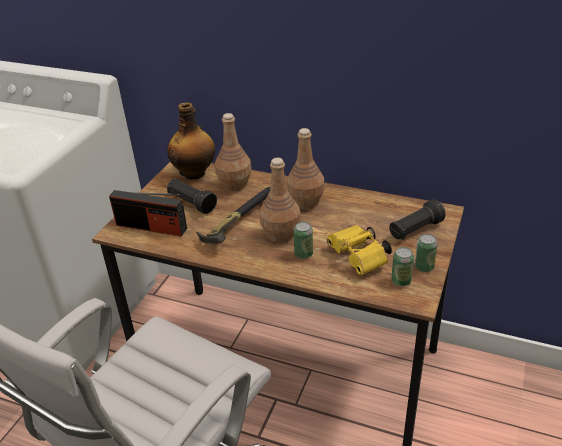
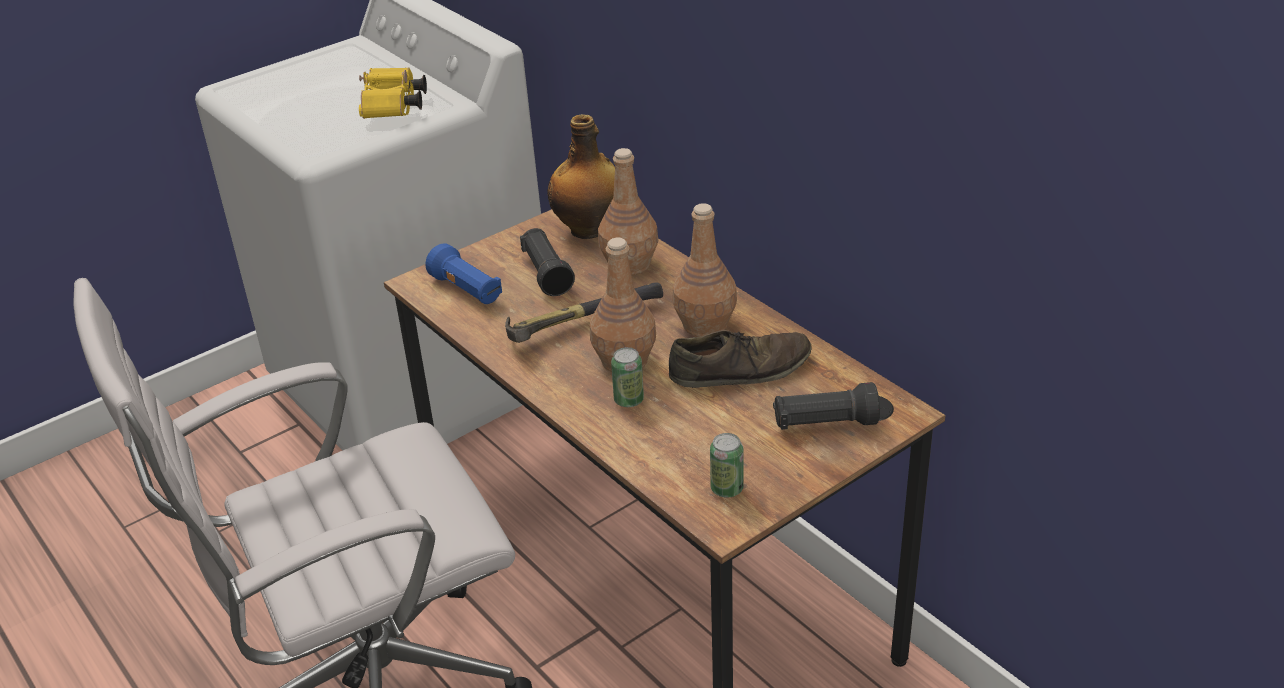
camera: 30 degrees right, 0 degrees up
radio [109,190,187,236] -> blue flashlight [425,243,502,304]
yellow binoculars [327,225,392,275] -> yellow binoculars moved to [359,68,427,119]
can [415,234,438,272] -> none
none -> brown shoe [669,330,812,388]

